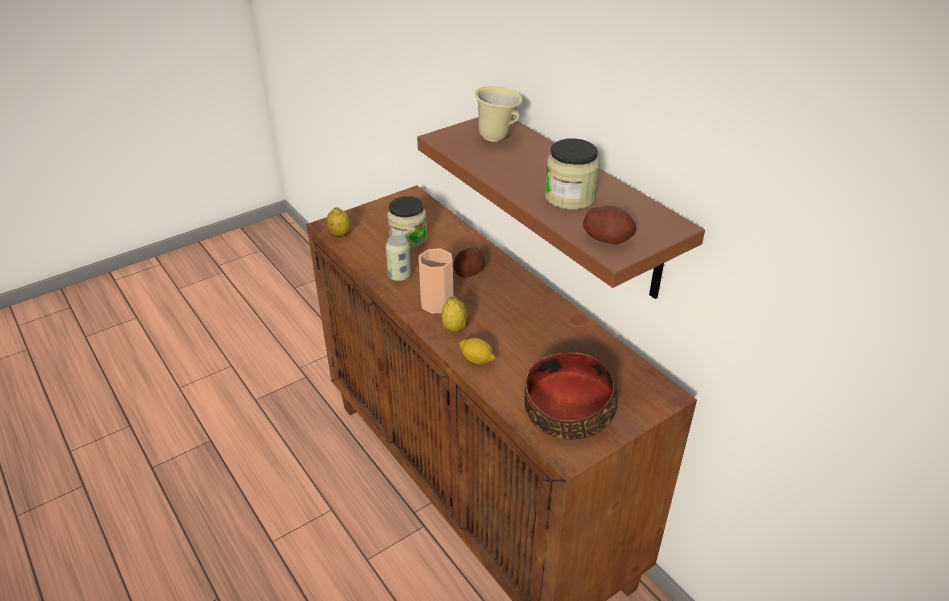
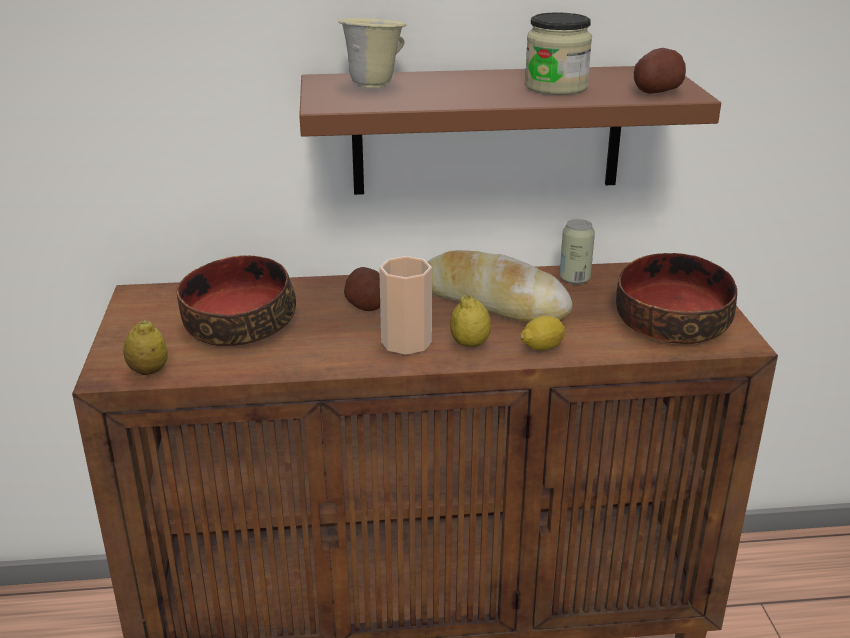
camera: 60 degrees left, 10 degrees down
can [385,235,411,281] -> can moved to [560,219,595,284]
jar [387,196,427,249] -> bowl [177,255,296,346]
none -> bread [427,250,573,323]

